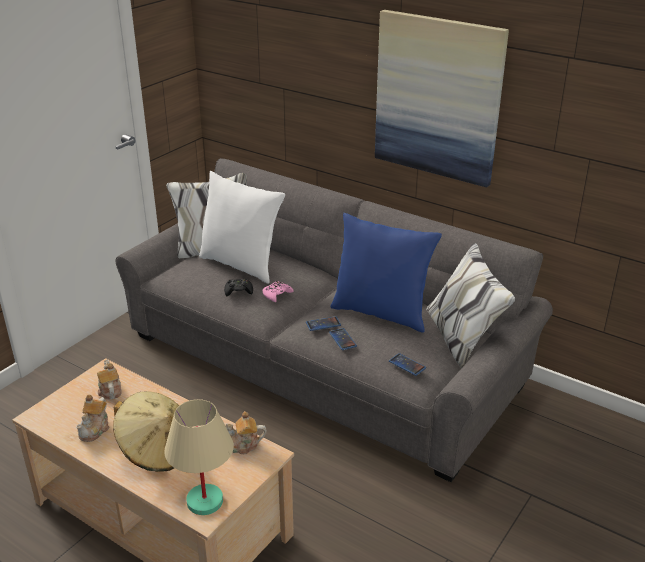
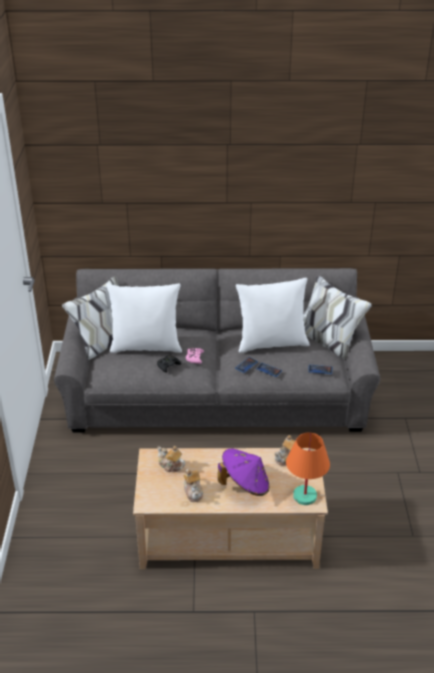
camera: 35 degrees left, 5 degrees up
beige hat [113,391,179,472] -> purple hat [218,449,269,496]
beige table lamp [164,399,234,515] -> orange table lamp [286,432,330,505]
blue pillow [330,213,442,333] -> white pillow [236,278,310,353]
picture [375,10,509,187] -> none

